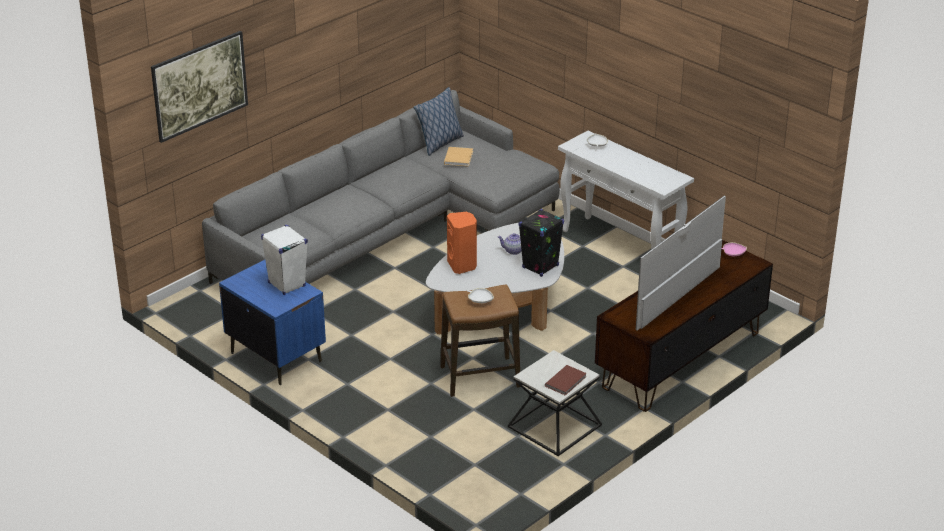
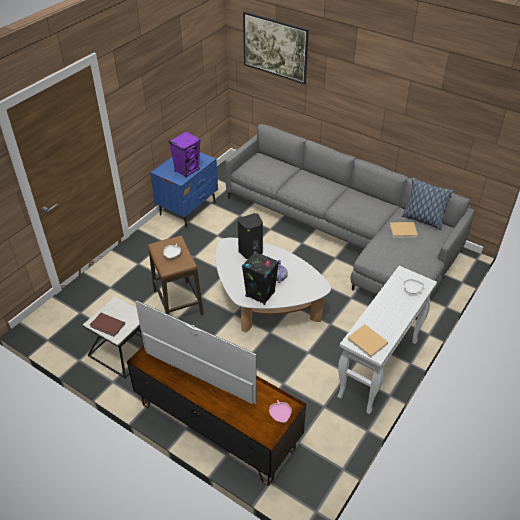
camera: 80 degrees right, 10 degrees up
white speaker [261,225,308,295] -> purple speaker [169,131,201,178]
orange speaker [447,212,477,274] -> black speaker [238,213,263,259]
none -> beige book [347,324,388,358]

